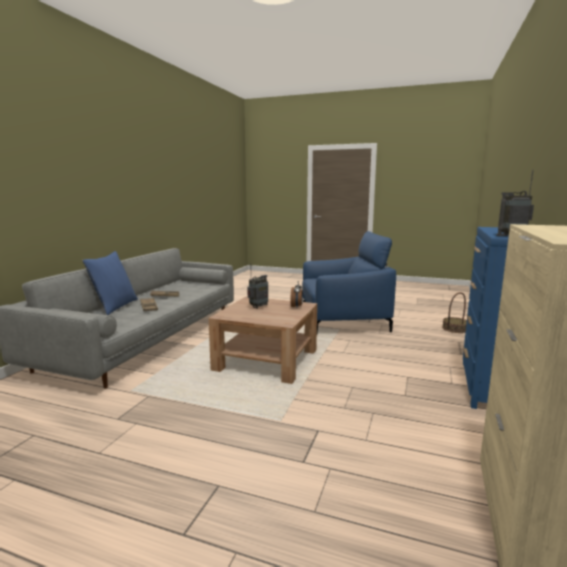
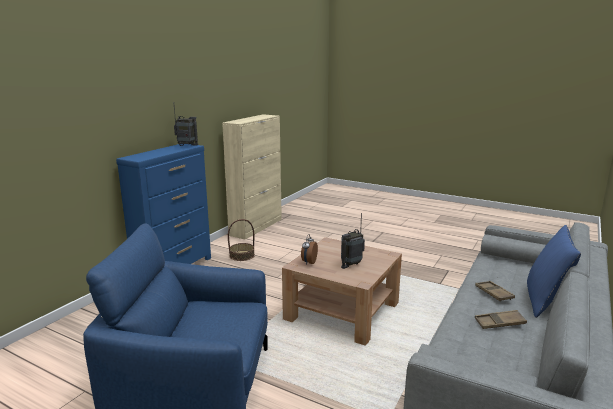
camera: 170 degrees left, 5 degrees up
basket [442,292,467,333] -> basket moved to [228,219,255,261]

